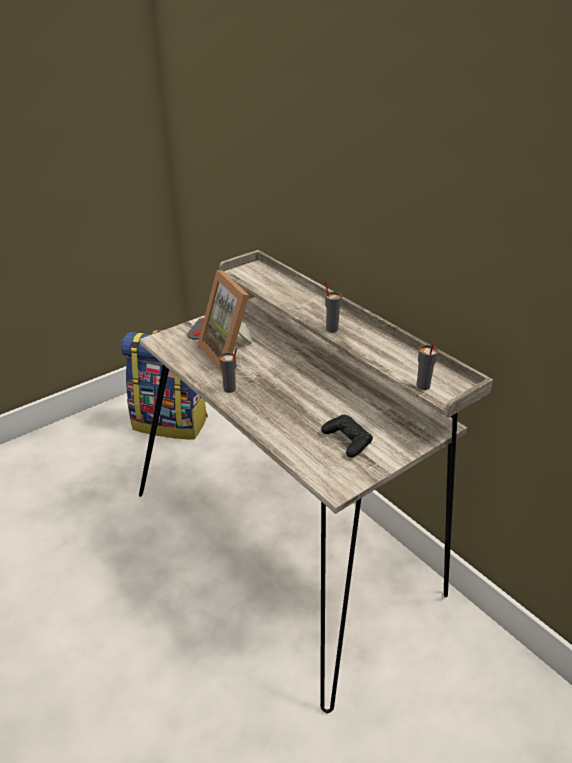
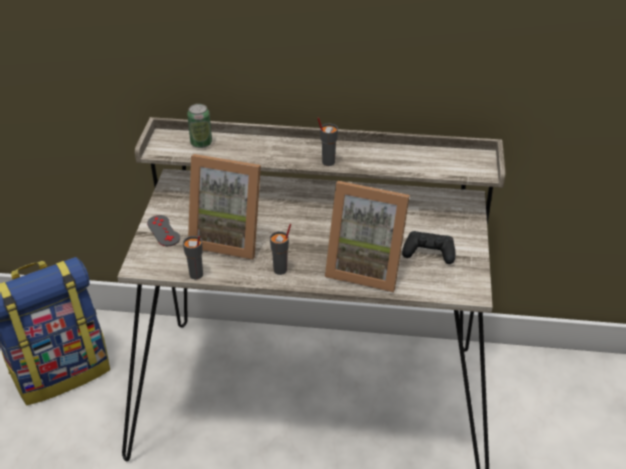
camera: 45 degrees left, 5 degrees up
grey cup [416,344,438,390] -> grey cup moved to [183,236,203,279]
none -> can [187,104,212,148]
none -> picture frame [325,181,410,292]

